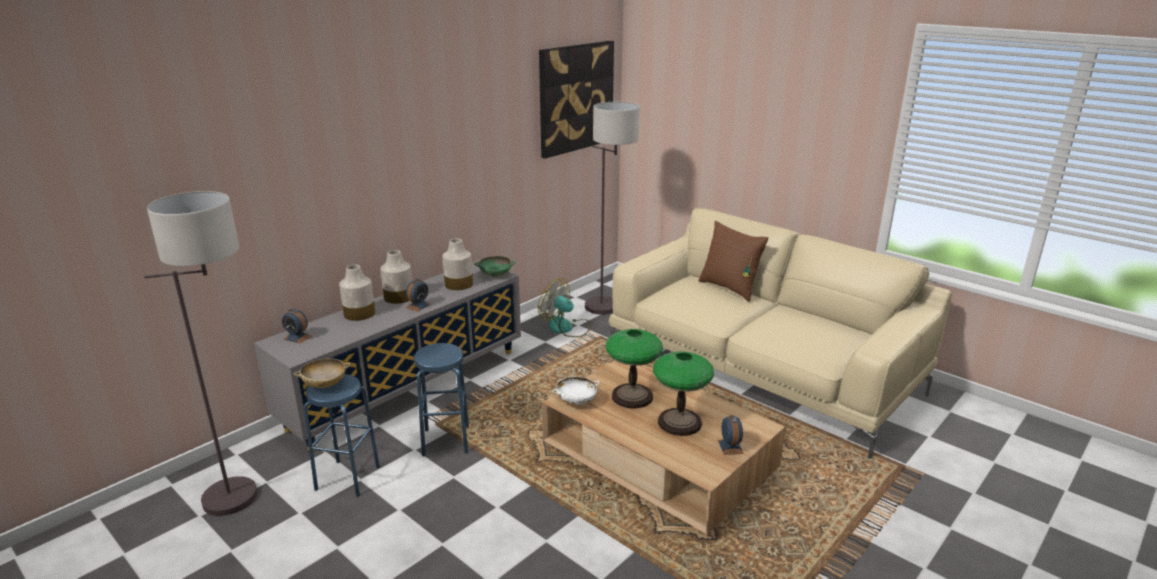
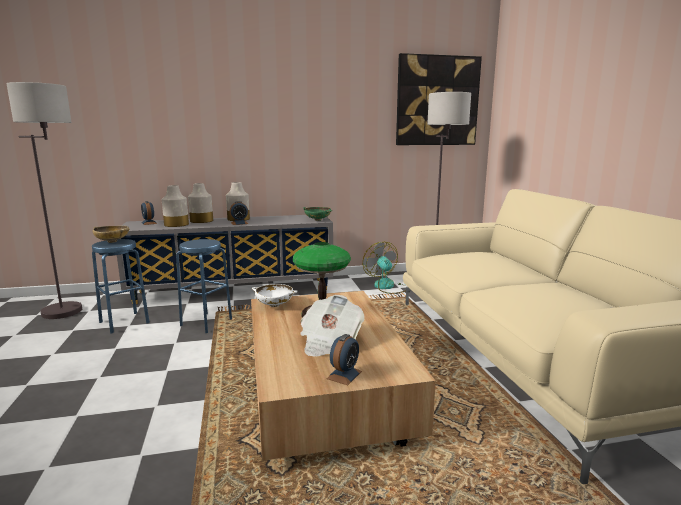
camera: 35 degrees right, 10 degrees down
beige vase [442,239,473,290] -> beige vase moved to [162,185,189,227]
table lamp [653,351,714,436] -> newspaper [300,295,365,356]
brown pillow [698,221,768,302] -> none

